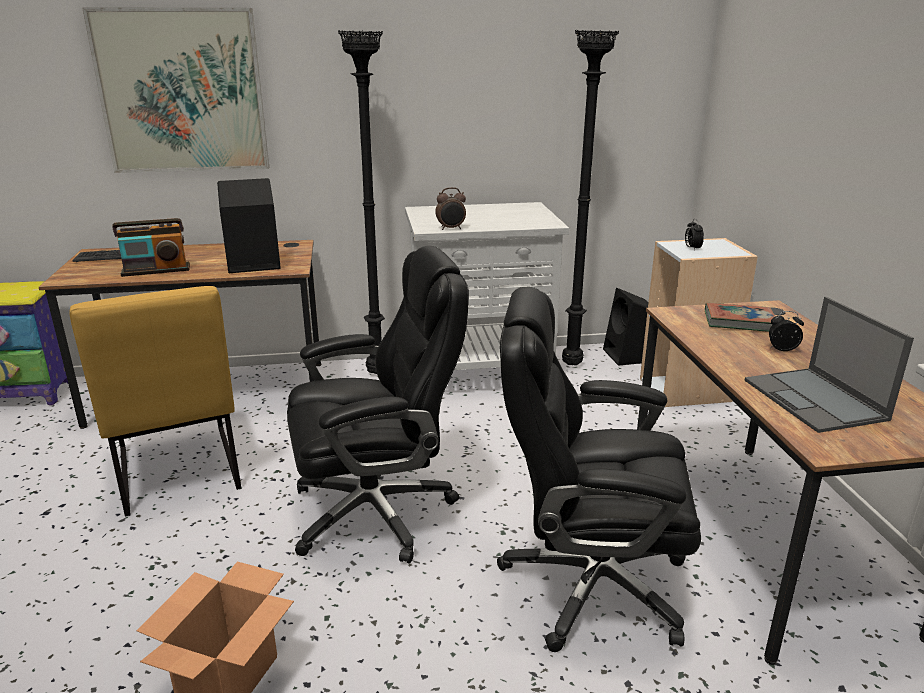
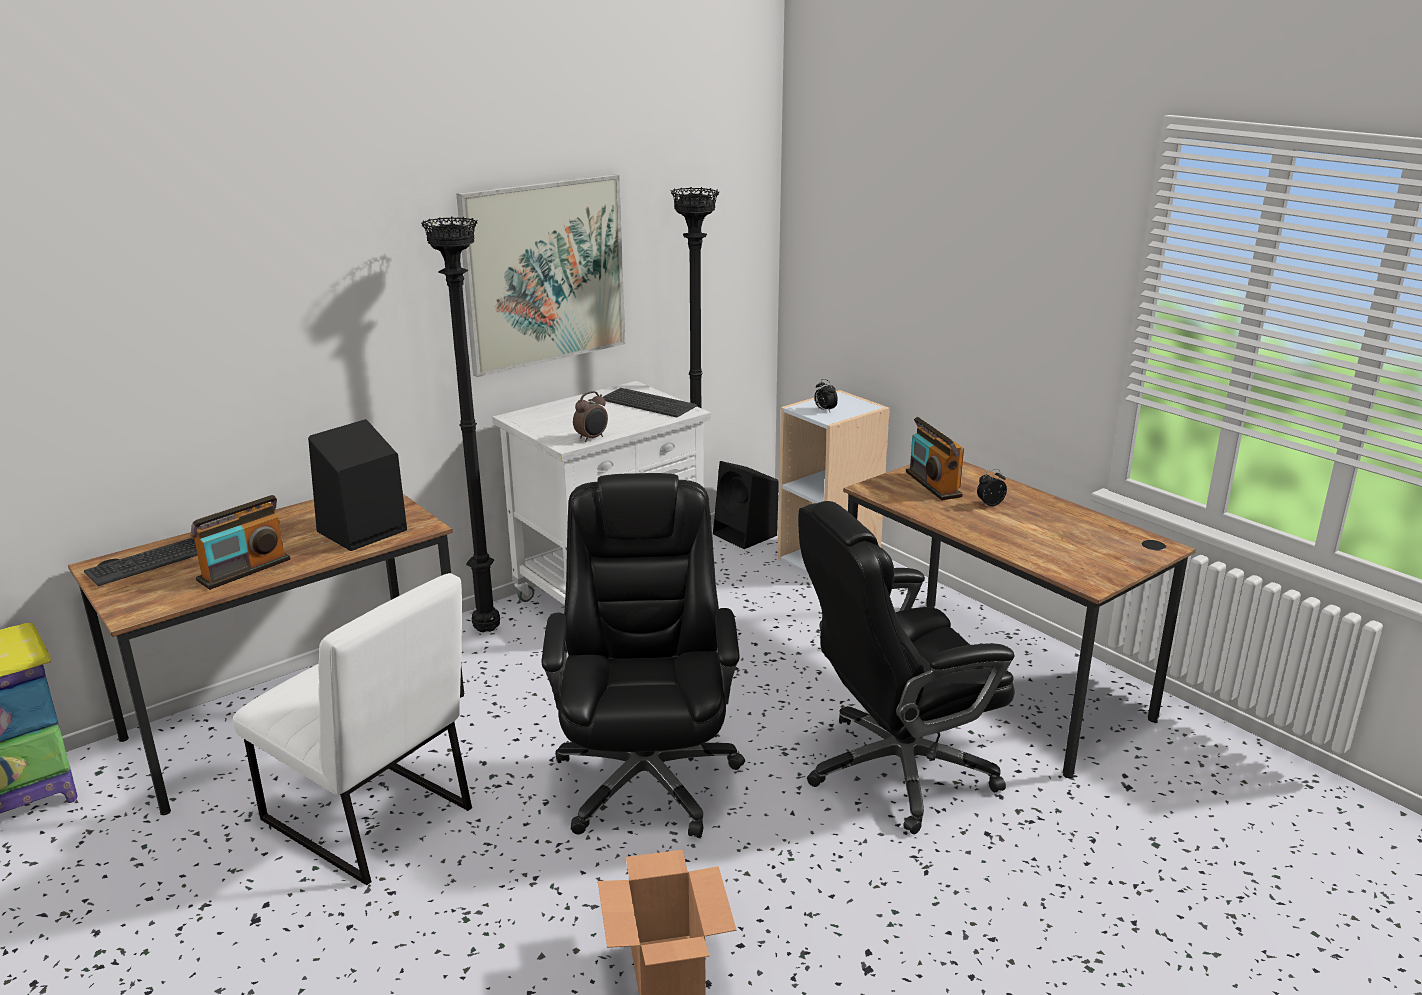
camera: 30 degrees left, 0 degrees up
yellow chair [70,286,241,517] -> white chair [233,573,472,885]
picture [82,7,269,173] -> picture moved to [457,174,625,377]
black office chair [287,246,469,564] -> black office chair turned 45 degrees counterclockwise [541,473,745,838]
book [705,303,775,332] -> radio [906,417,964,500]
laptop [745,297,914,433] -> none
none -> keyboard [603,388,697,417]

